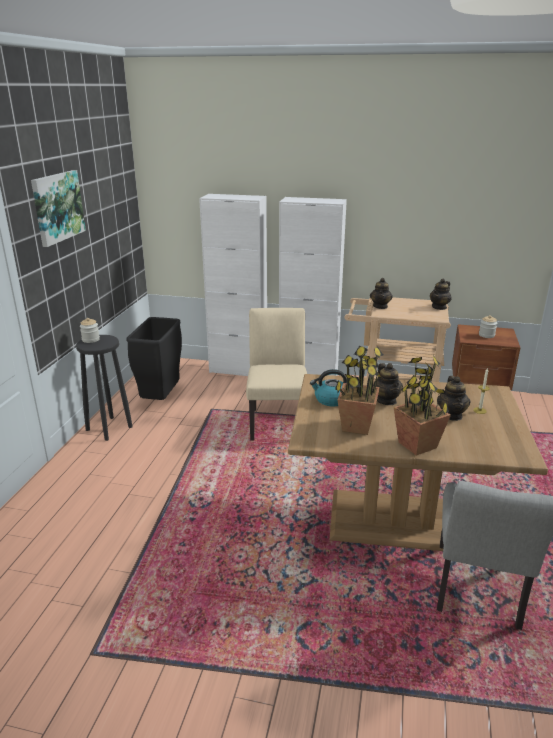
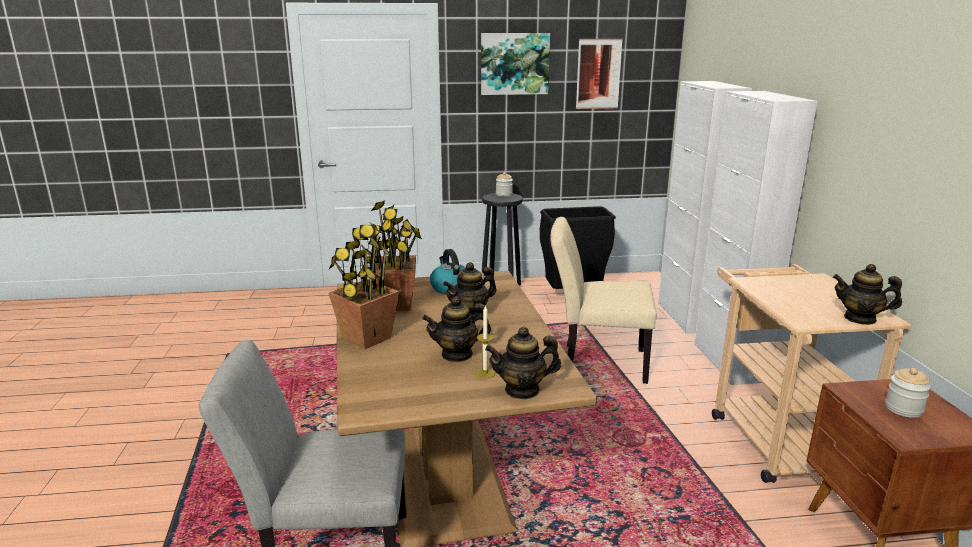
camera: 70 degrees right, 5 degrees down
beige chair [246,308,307,441] -> beige chair turned 150 degrees counterclockwise [550,217,657,384]
teapot [370,278,393,309] -> teapot moved to [485,327,561,399]
none -> picture [576,39,623,109]

